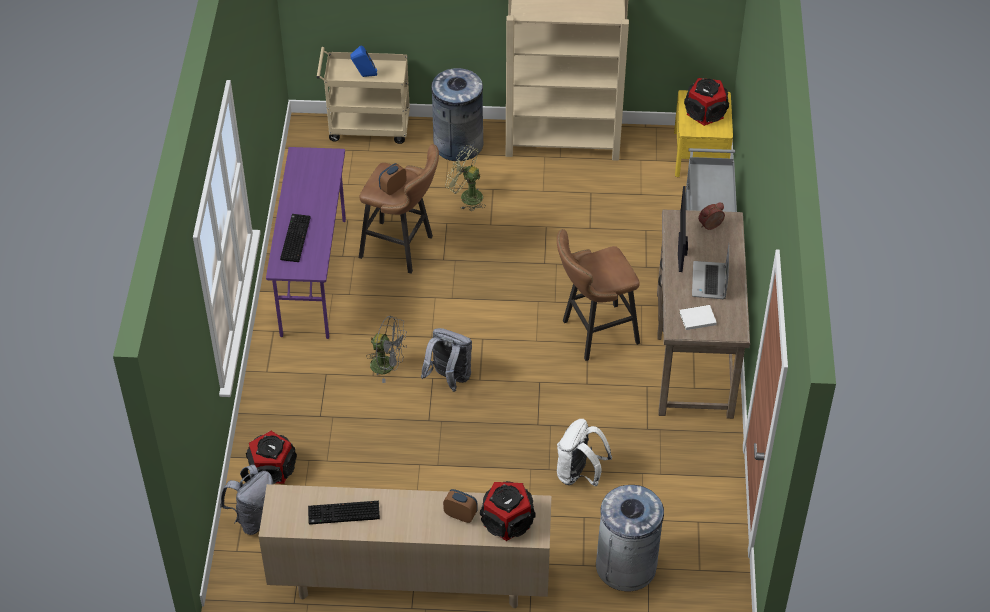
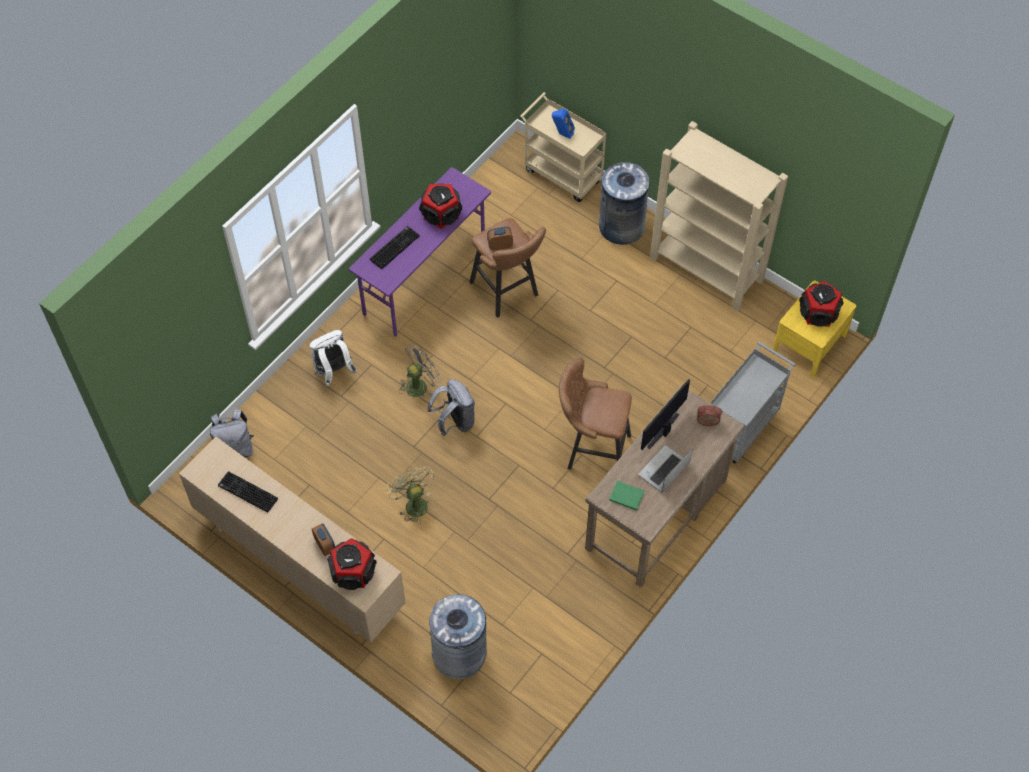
camera: 35 degrees right, 10 degrees up
speaker [246,431,297,484] -> speaker moved to [419,183,462,229]
grey fan [366,316,407,383] -> grey fan turned 90 degrees counterclockwise [400,344,441,397]
green fan [445,145,486,211] -> green fan moved to [387,466,434,524]
white backpack [557,419,612,486] -> white backpack moved to [309,330,357,386]
white book [679,305,717,330] -> green book [609,481,644,511]

